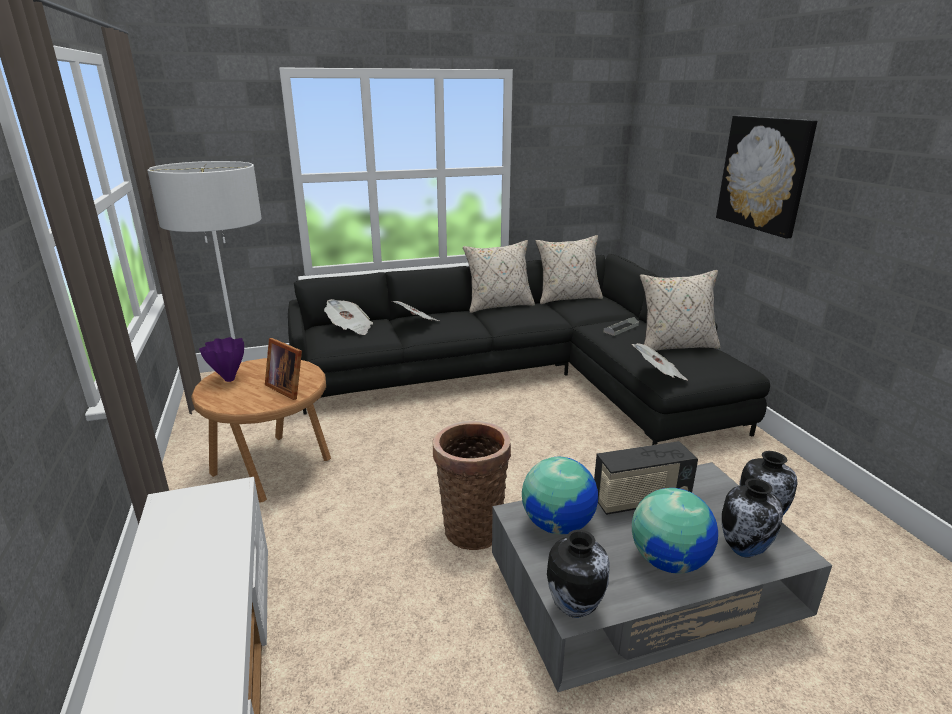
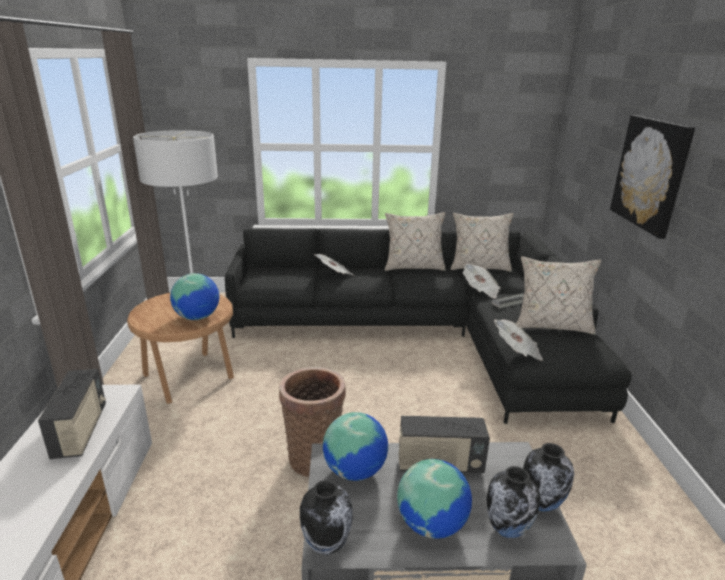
camera: 15 degrees right, 0 degrees up
purple vase [199,337,244,382] -> none
picture frame [265,338,302,400] -> globe [170,273,219,320]
newspaper [324,299,373,335] -> newspaper moved to [463,264,501,299]
none -> radio [38,369,106,459]

